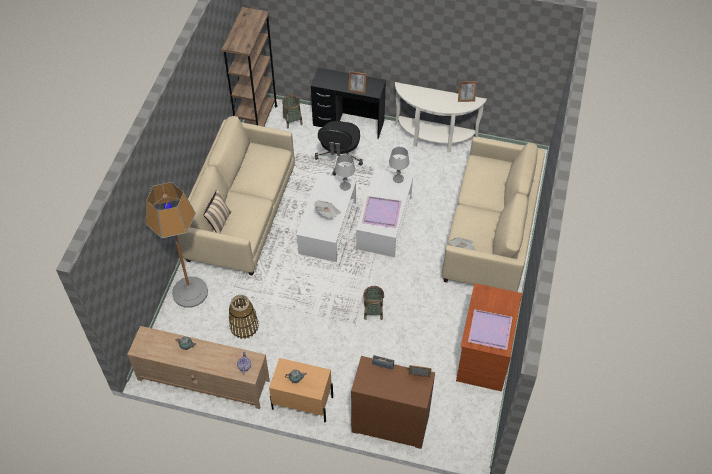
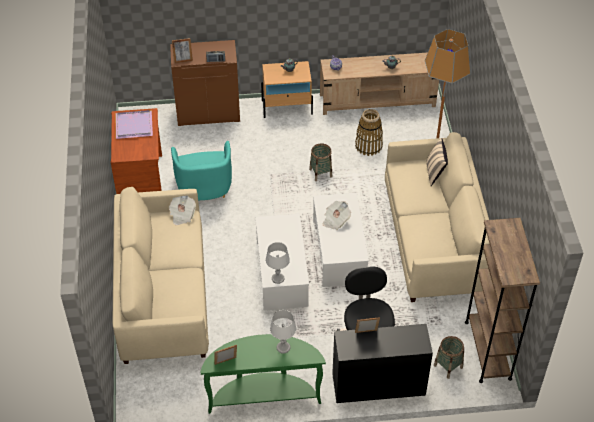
camera: 160 degrees right, 5 degrees down
grey table lamp [335,154,355,190] -> grey table lamp moved to [270,310,296,354]
purple tray [362,196,401,228] -> none
basket [363,286,384,320] -> basket moved to [309,143,332,181]
white console table [395,82,487,153] -> green console table [201,334,326,414]
none -> turquoise armchair [171,141,232,200]

